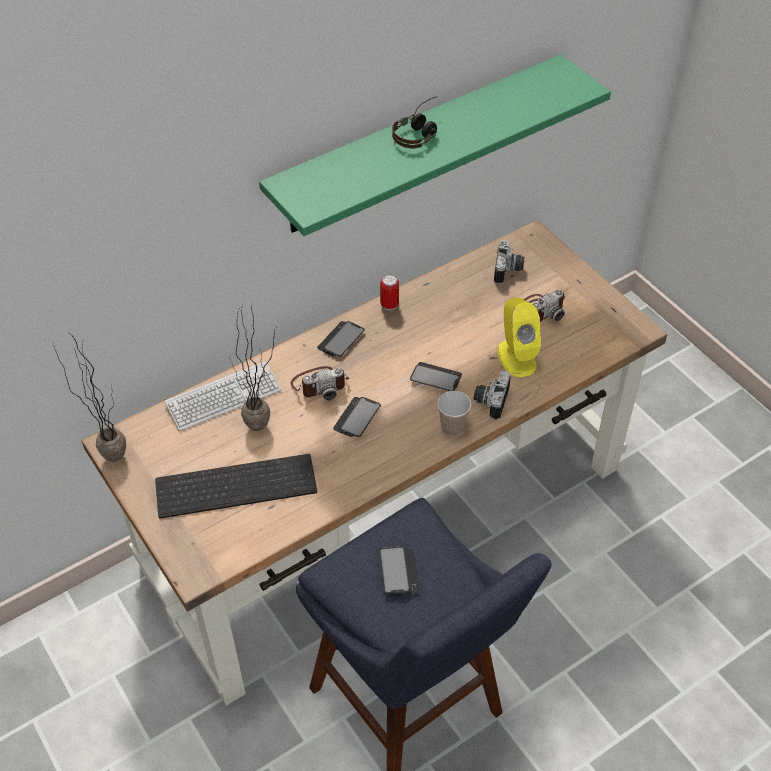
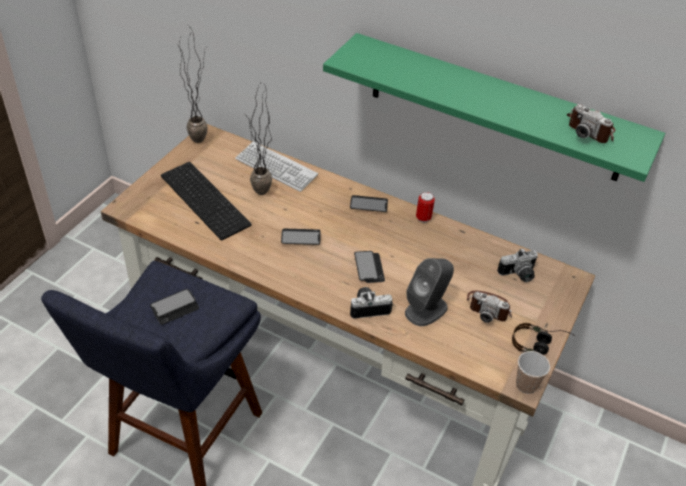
camera: 60 degrees right, 5 degrees down
camera [290,366,349,400] -> camera moved to [567,104,615,143]
headphones [392,96,438,148] -> headphones moved to [512,323,575,355]
cup [437,391,471,436] -> cup moved to [516,351,550,394]
yellow speaker [497,297,541,377] -> grey speaker [405,258,454,326]

